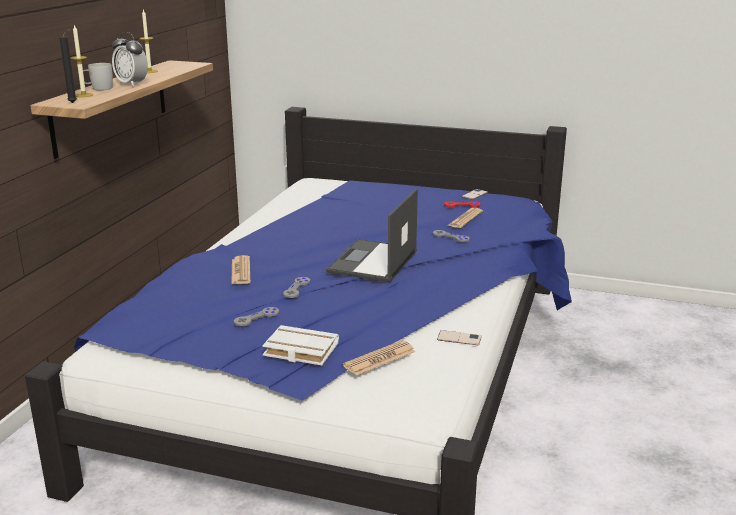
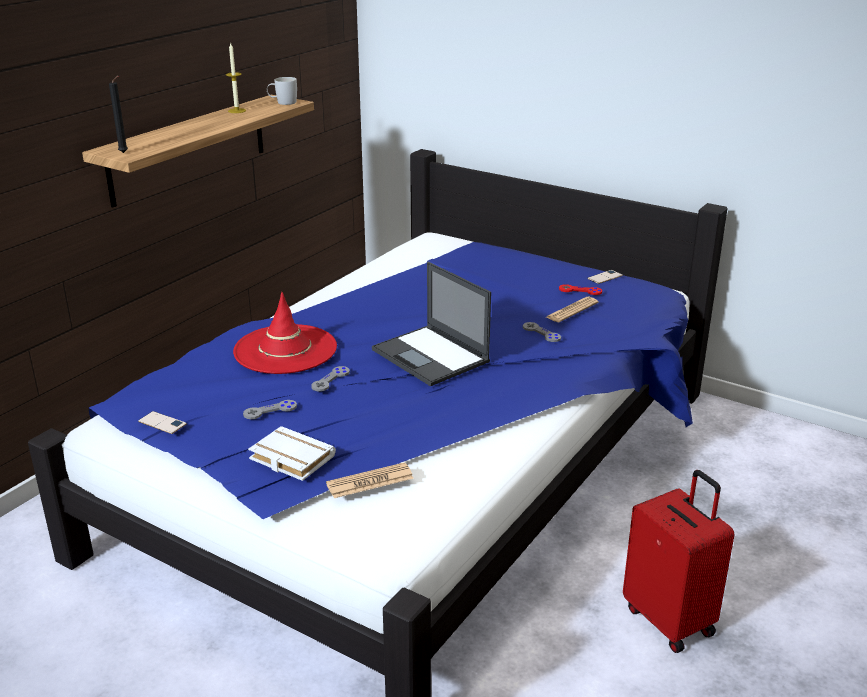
camera: 15 degrees right, 5 degrees up
candle [71,24,93,97] -> none
white mug [83,63,113,91] -> white mug moved to [267,77,297,105]
alarm clock [112,32,148,87] -> none
newspaper [231,255,251,285] -> red hat [233,292,337,374]
laptop [326,188,418,282] -> laptop turned 75 degrees counterclockwise [372,262,491,386]
phone [437,330,482,345] -> phone moved to [138,411,187,434]
none -> red suitcase [623,470,734,653]

